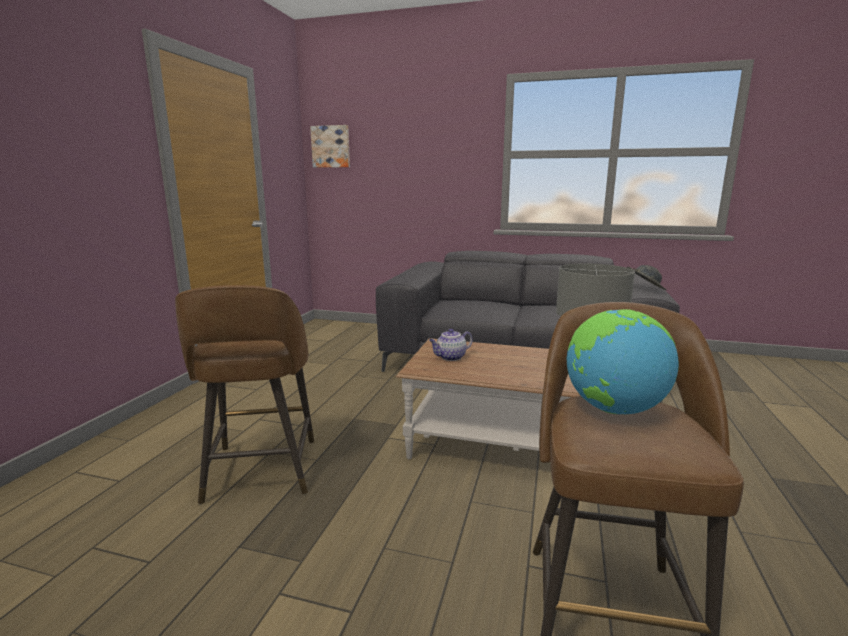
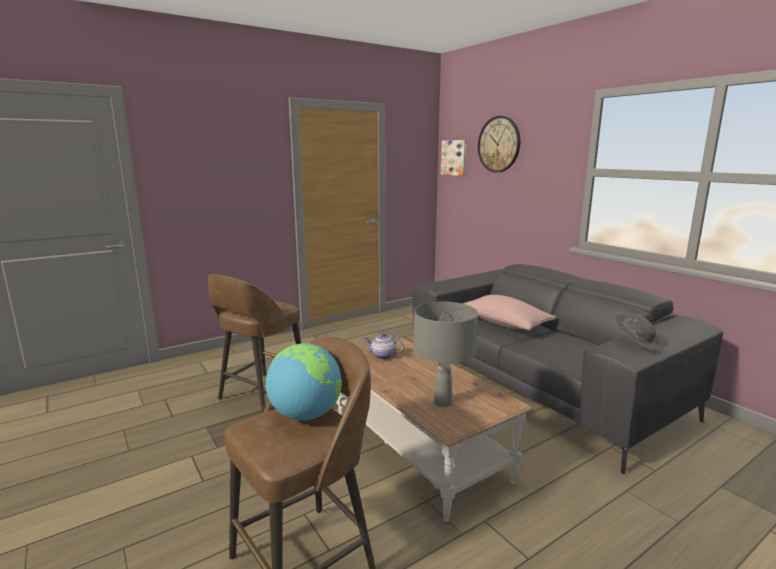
camera: 40 degrees right, 0 degrees up
none -> pink pillow [463,295,556,330]
none -> wall clock [478,116,520,172]

